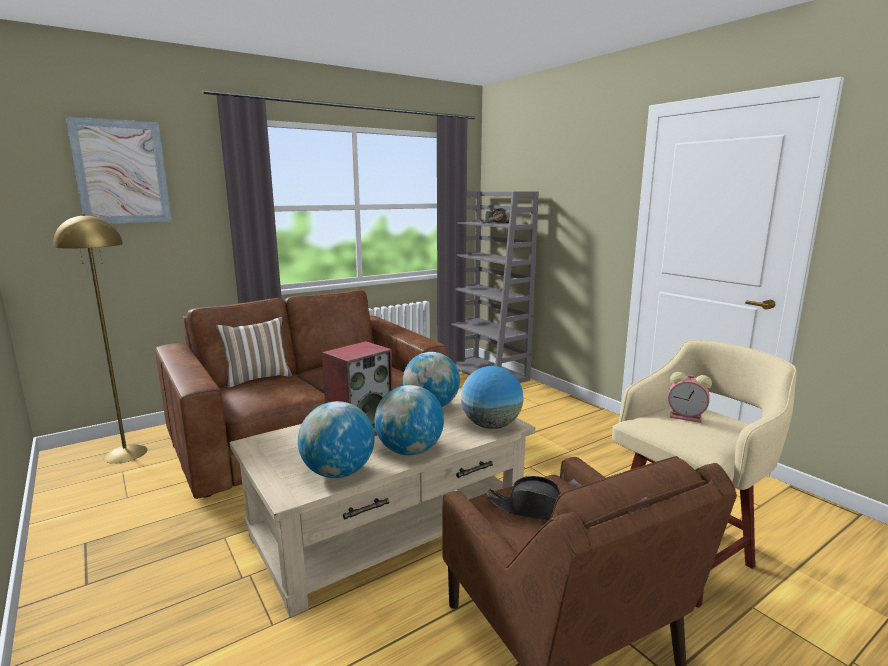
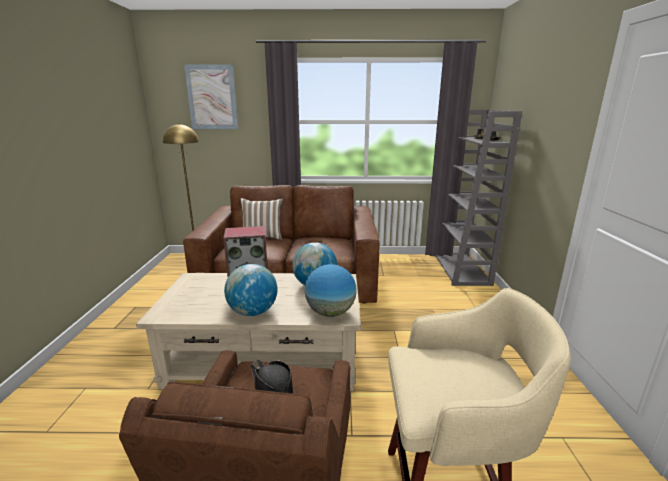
camera: 35 degrees right, 5 degrees up
globe [298,401,375,478] -> none
alarm clock [668,372,712,423] -> none

